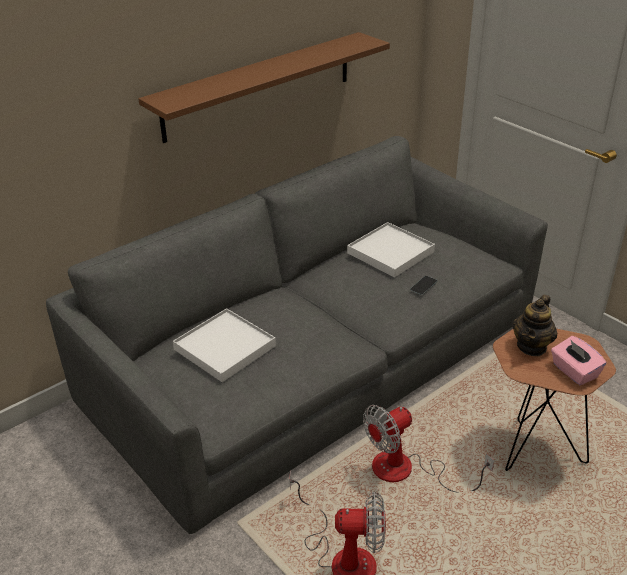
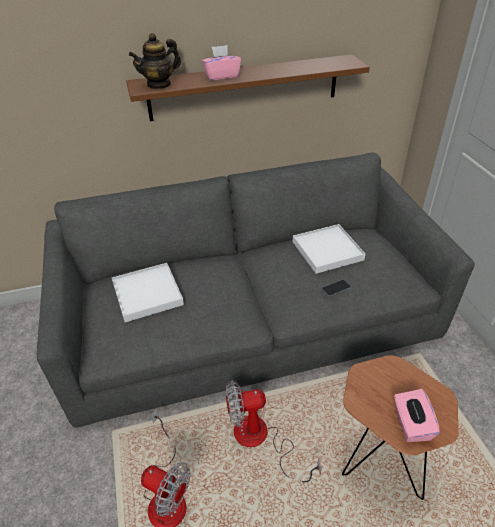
camera: 25 degrees right, 5 degrees up
teapot [513,295,557,356] -> teapot moved to [129,33,181,89]
none -> pink tissue box [201,45,242,80]

